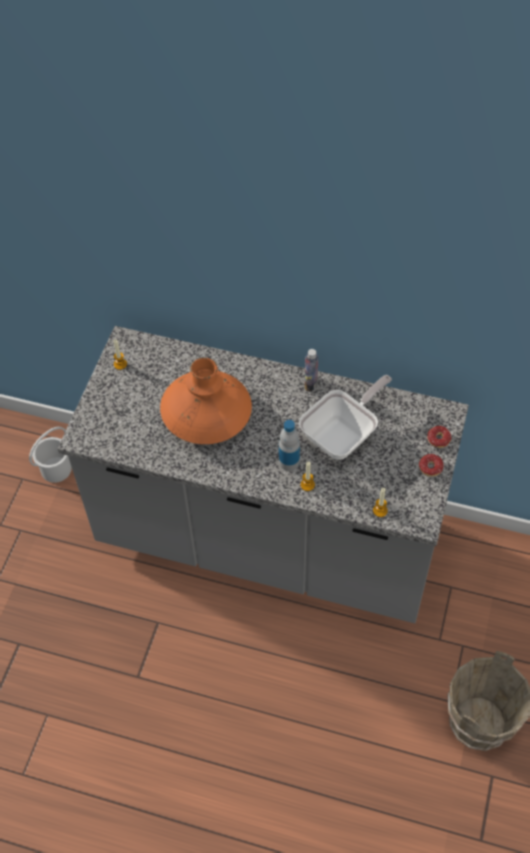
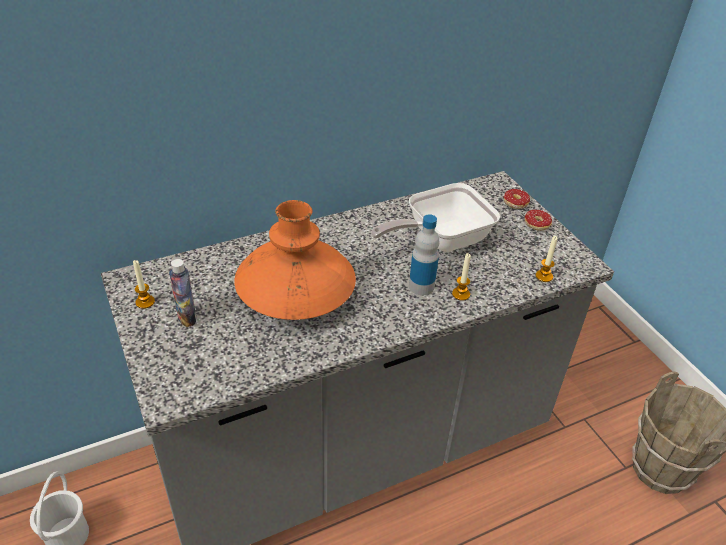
camera: 45 degrees left, 15 degrees down
frying pan [299,375,392,460] -> frying pan turned 120 degrees counterclockwise [371,183,500,252]
bottle [304,349,319,392] -> bottle moved to [169,259,196,327]

